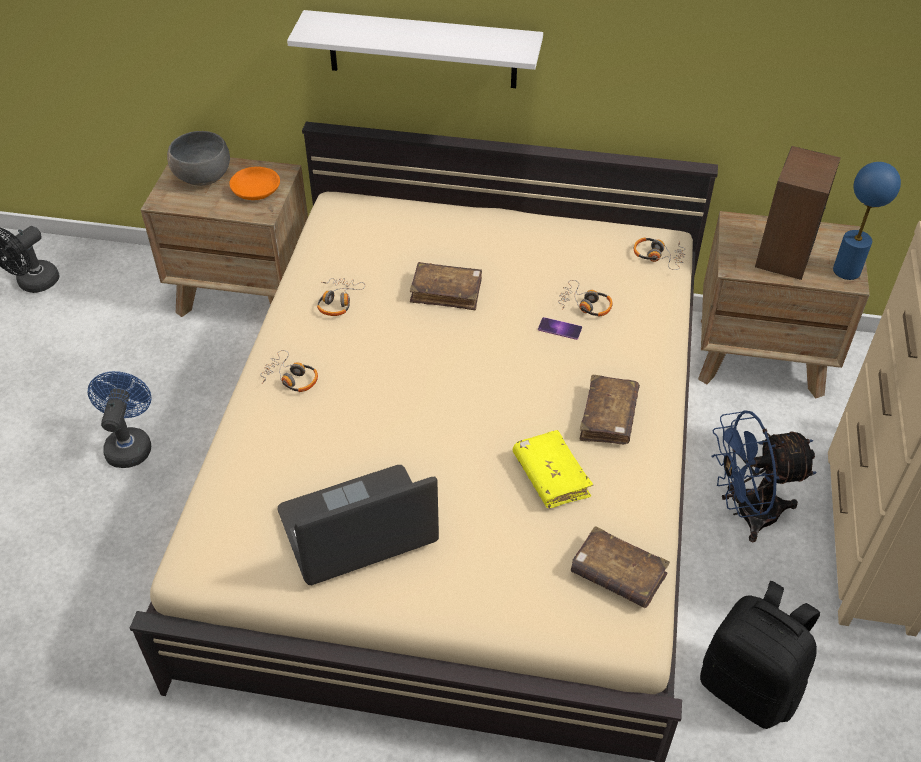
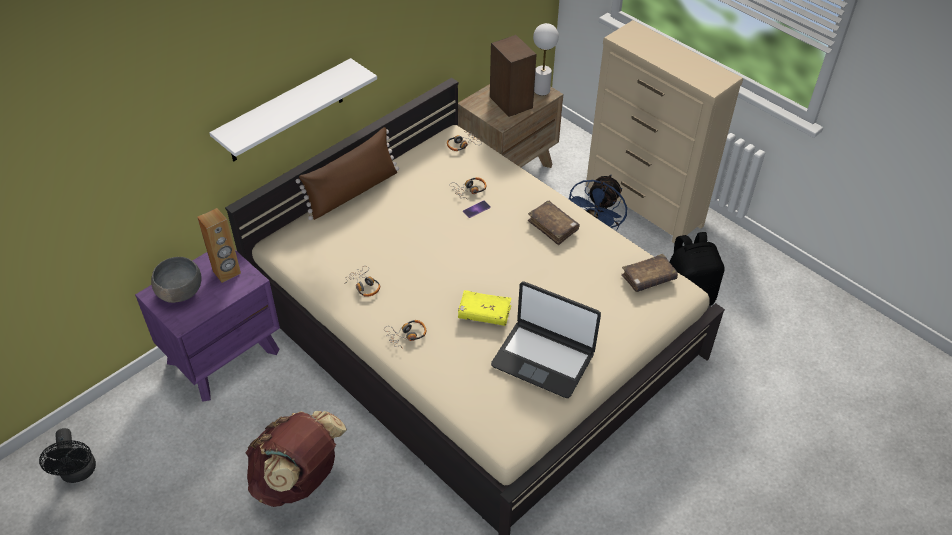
camera: 55 degrees left, 0 degrees up
blue fan [88,371,151,468] -> brown backpack [245,411,347,507]
brown nightstand [141,157,308,317] -> purple nightstand [135,250,280,402]
orange bowl [229,167,280,200] -> brown speaker [197,208,241,283]
laptop [277,465,439,585] -> laptop turned 75 degrees counterclockwise [491,281,601,398]
brown book [410,262,482,310] -> none
yellow book [513,430,593,508] -> yellow book moved to [458,290,512,326]
blue table lamp [833,162,901,280] -> white table lamp [533,23,559,96]
none -> brown pillow [296,127,399,220]

